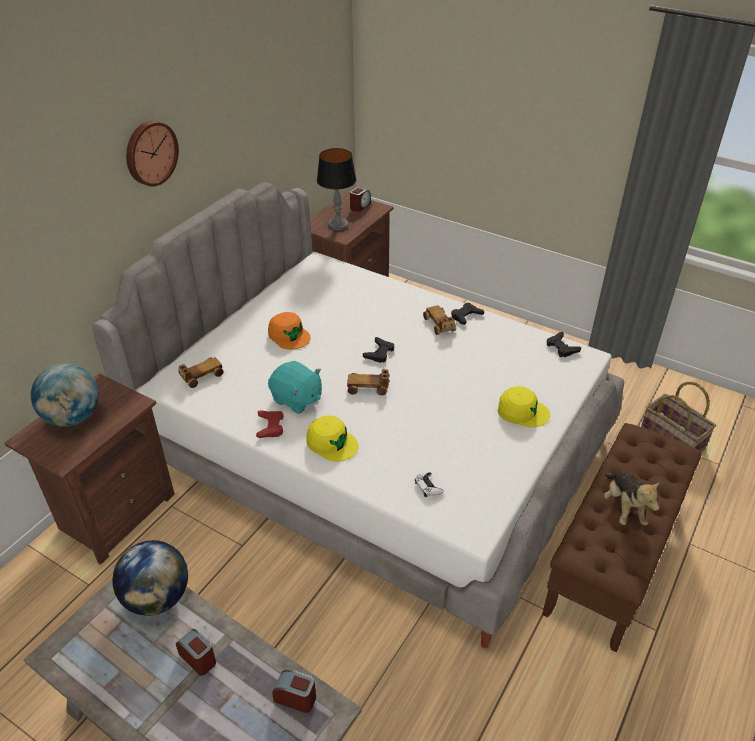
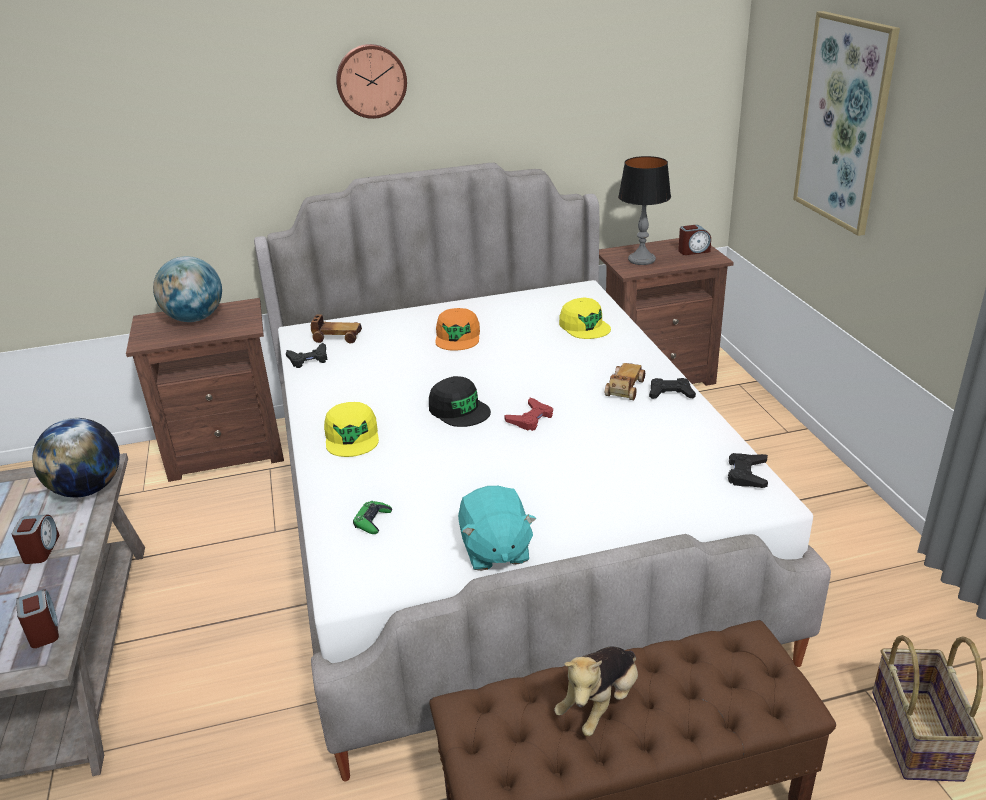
camera: 45 degrees right, 10 degrees down
red game controller [256,410,284,438] -> red game controller moved to [504,398,553,431]
turquoise plush toy [268,361,322,414] -> turquoise plush toy moved to [458,486,536,571]
toy car [347,369,390,395] -> black cap [429,376,491,427]
black game controller [363,337,394,363] -> black game controller moved to [286,343,328,368]
white game controller [415,472,444,497] -> green game controller [353,501,392,534]
yellow cap [498,386,550,428] -> yellow cap moved to [559,298,611,339]
none -> picture [793,11,900,236]

